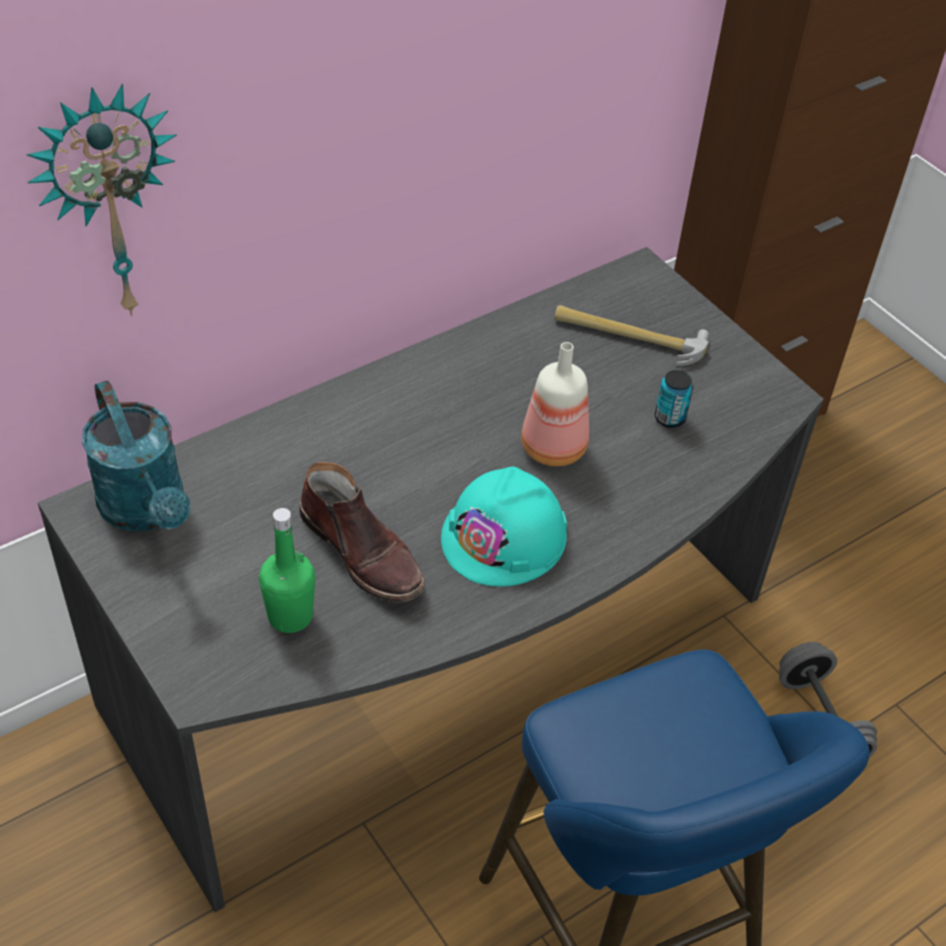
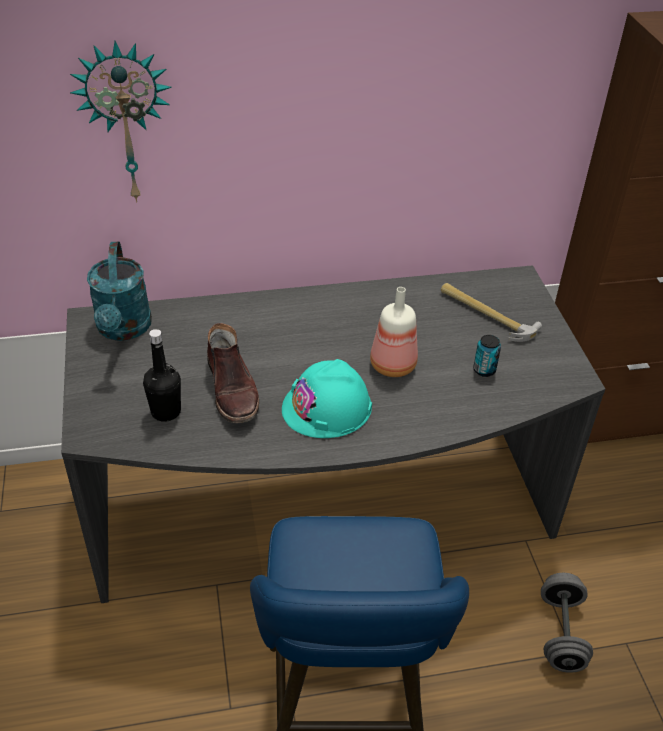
camera: 25 degrees right, 5 degrees down
green bottle [259,508,315,633] -> black bottle [143,329,181,422]

